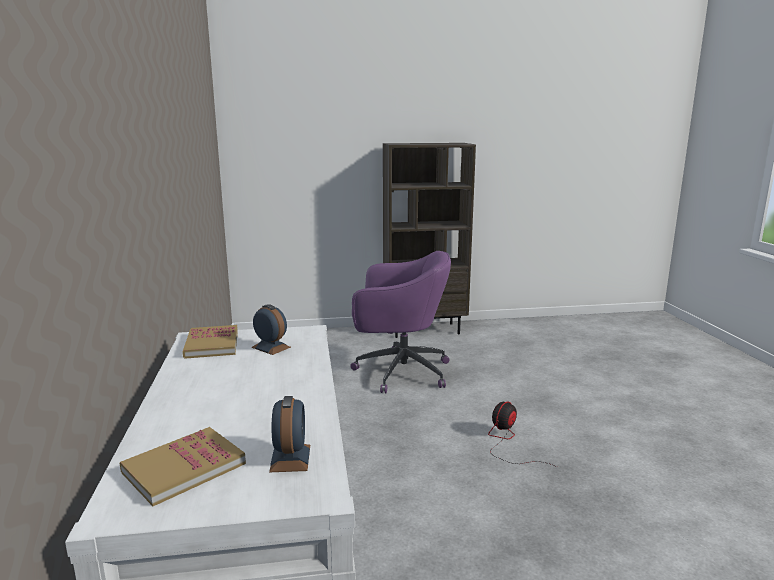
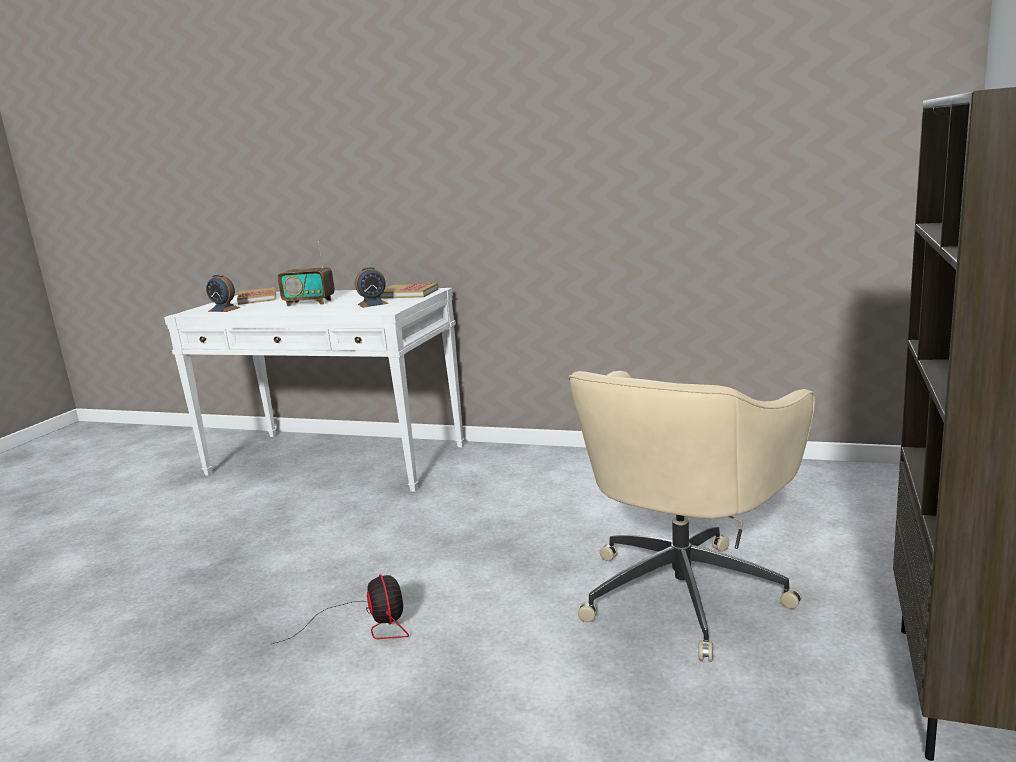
camera: 120 degrees right, 0 degrees up
purple office chair [350,251,451,393] -> beige office chair [568,371,815,662]
none -> radio [278,241,335,306]

